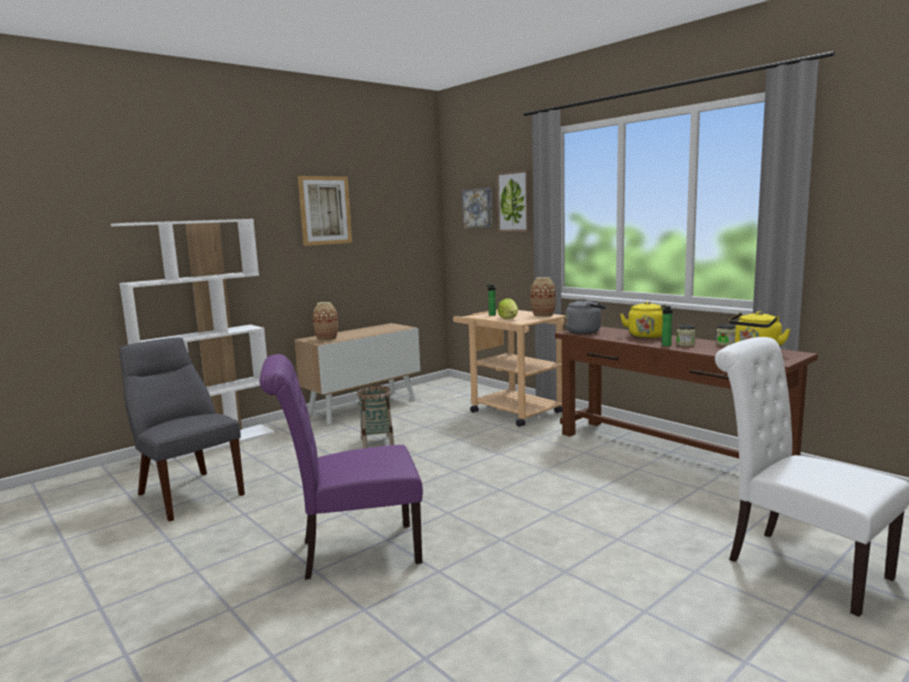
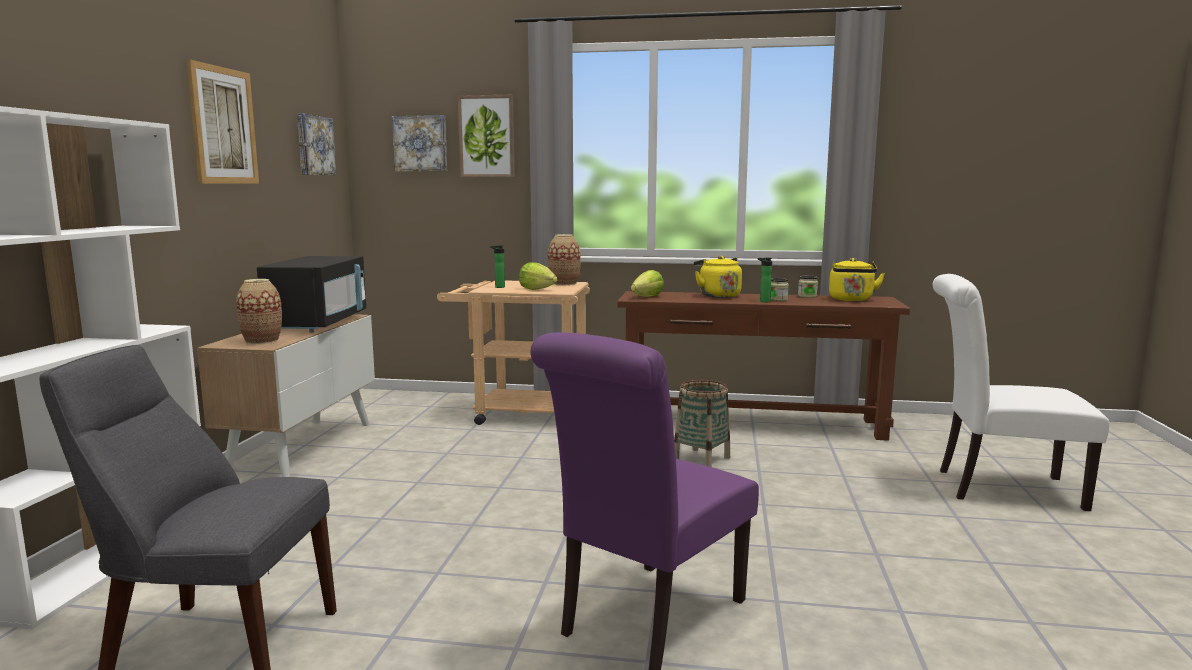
camera: 40 degrees left, 0 degrees up
basket [357,386,394,448] -> basket moved to [674,380,730,467]
grey kettle [566,299,606,334] -> lettuce [631,270,664,297]
none -> black microwave [257,256,366,333]
none -> picture [297,113,337,175]

